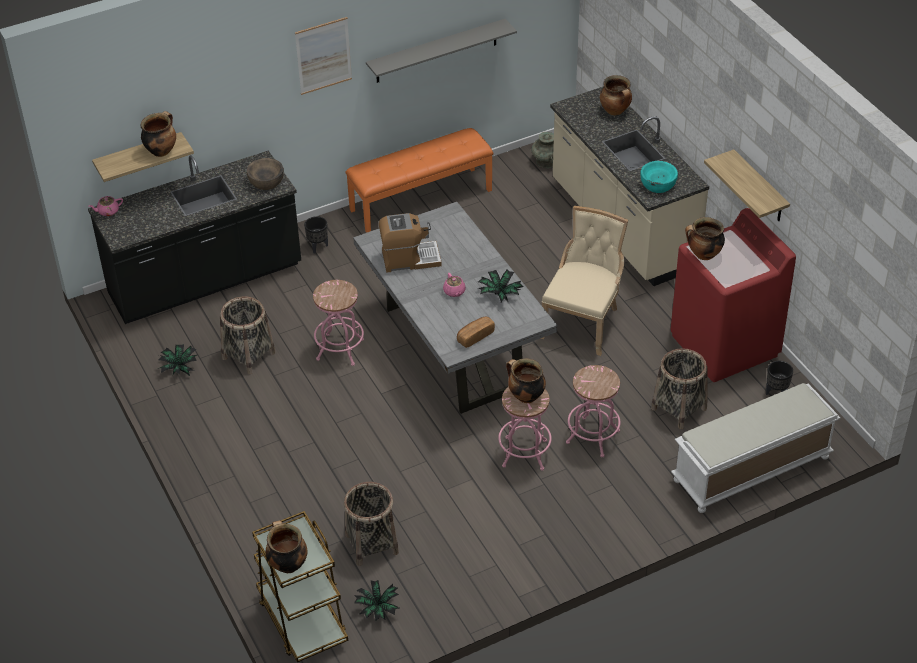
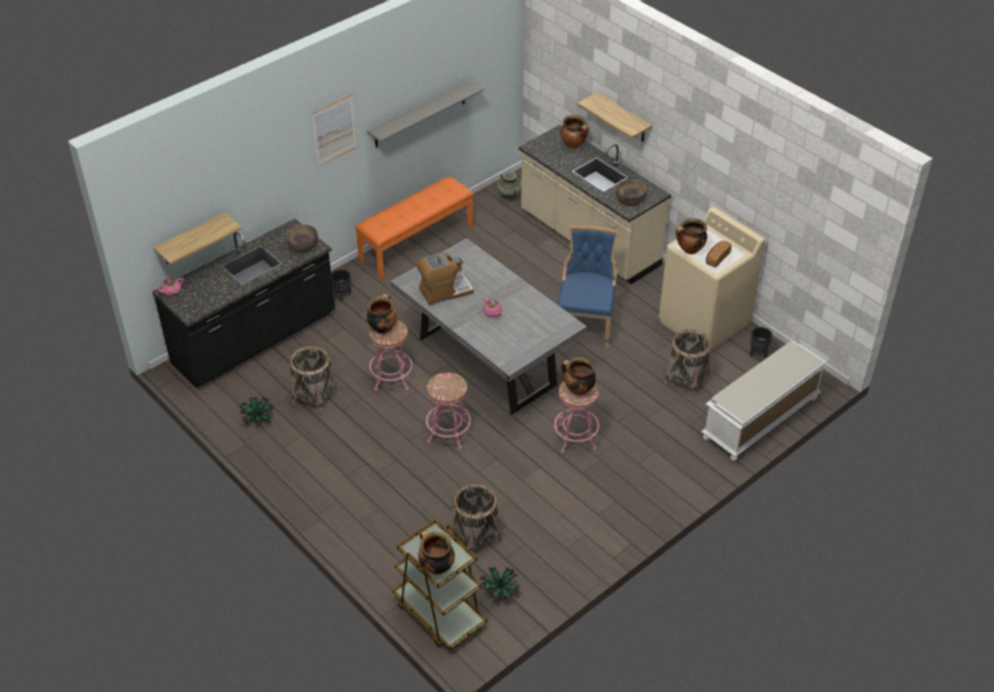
camera: 15 degrees left, 0 degrees up
cooking pot [141,111,176,157] -> cooking pot moved to [367,294,397,334]
bread [457,317,495,348] -> bread moved to [706,241,731,267]
potted plant [477,269,524,302] -> none
beige chair [541,206,628,356] -> blue chair [558,226,618,348]
pink stool [566,365,620,457] -> pink stool moved to [426,372,471,449]
turquoise bowl [640,161,678,193] -> brown bowl [615,179,646,206]
red washing machine [670,208,796,382] -> beige washing machine [659,207,765,351]
shelf [704,149,790,221] -> shelf moved to [577,92,652,142]

